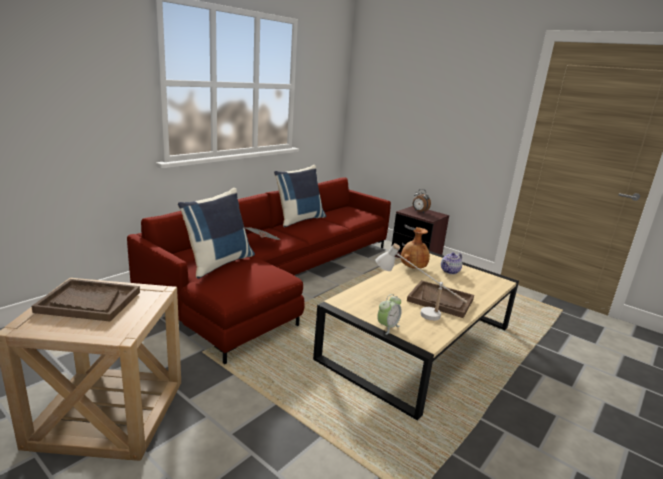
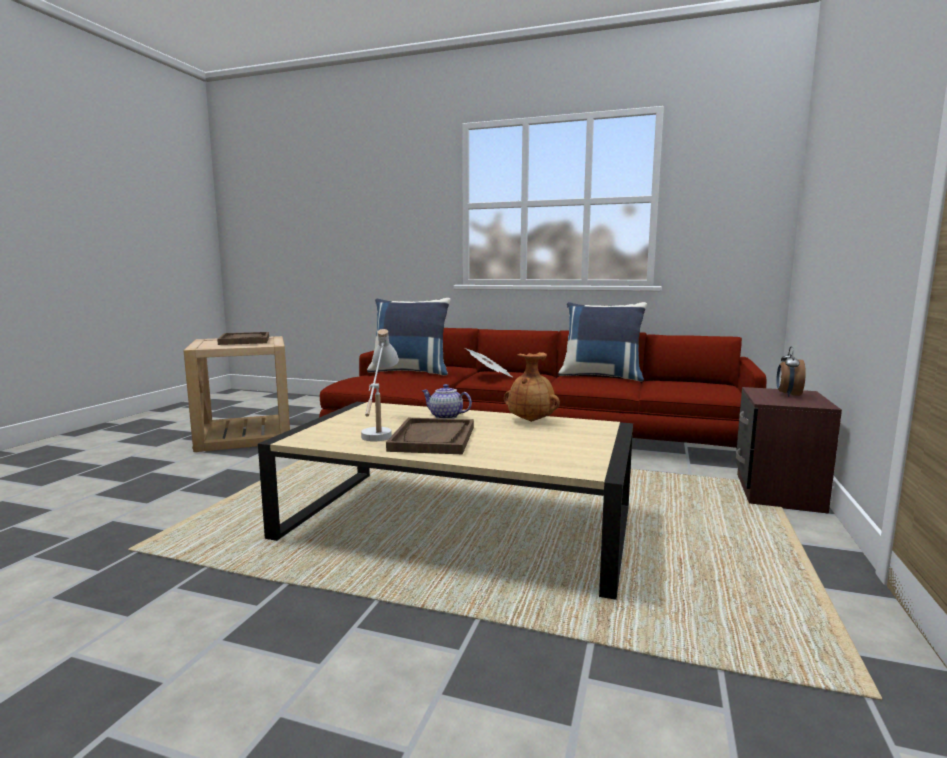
camera: 70 degrees right, 10 degrees down
alarm clock [377,294,402,335] -> none
teapot [441,252,462,274] -> teapot moved to [422,384,472,419]

